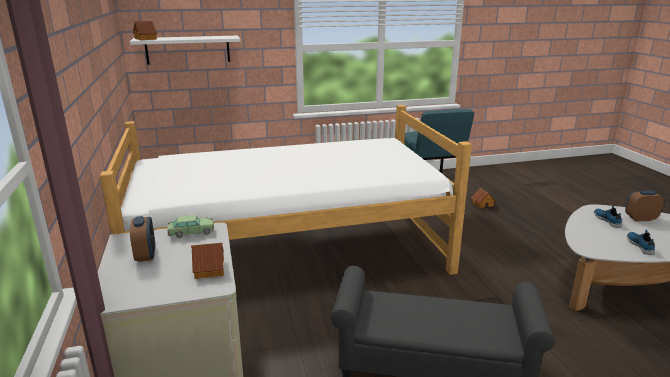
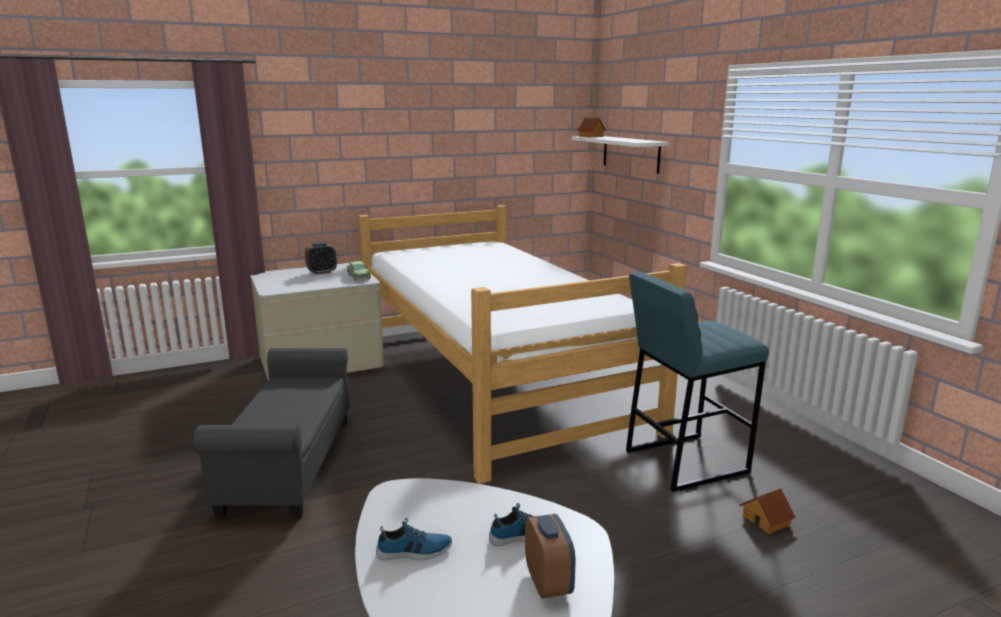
camera: 80 degrees right, 5 degrees down
toy house [191,243,224,279] -> none

